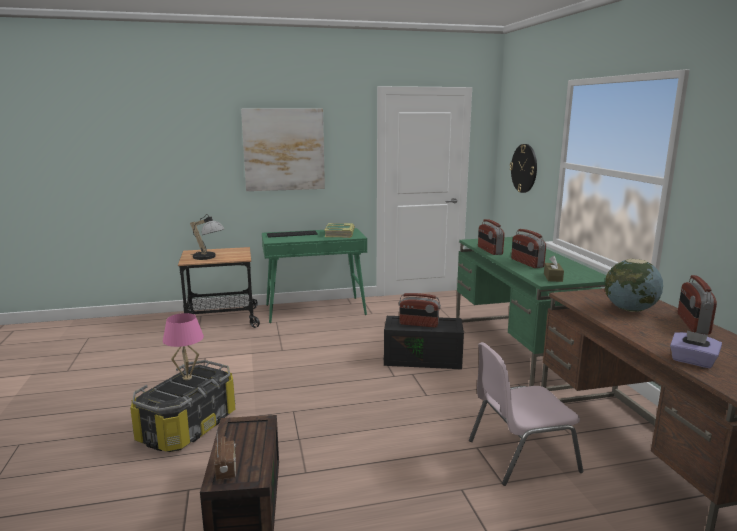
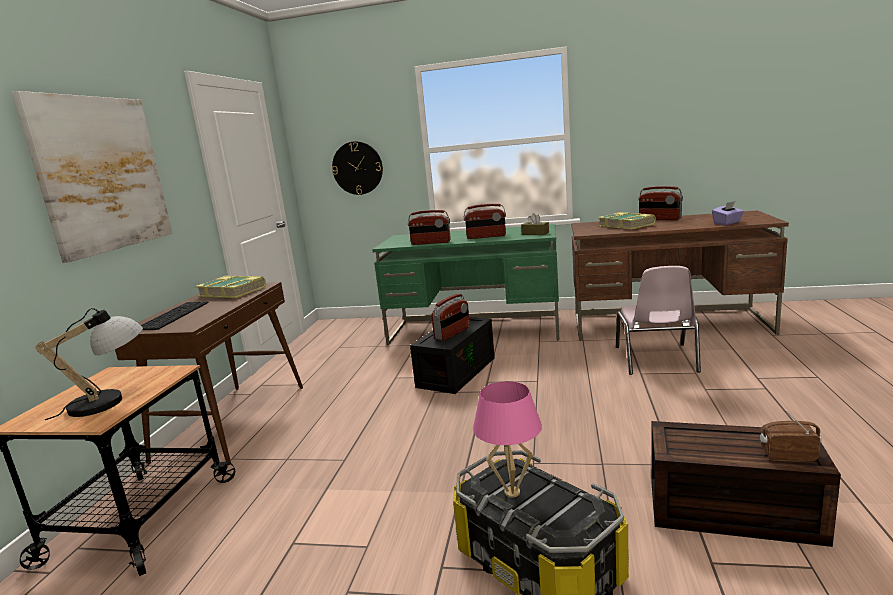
camera: 65 degrees left, 0 degrees up
green console table [262,228,367,323] -> brown console table [115,282,303,465]
globe [605,259,663,312] -> book [598,212,656,230]

